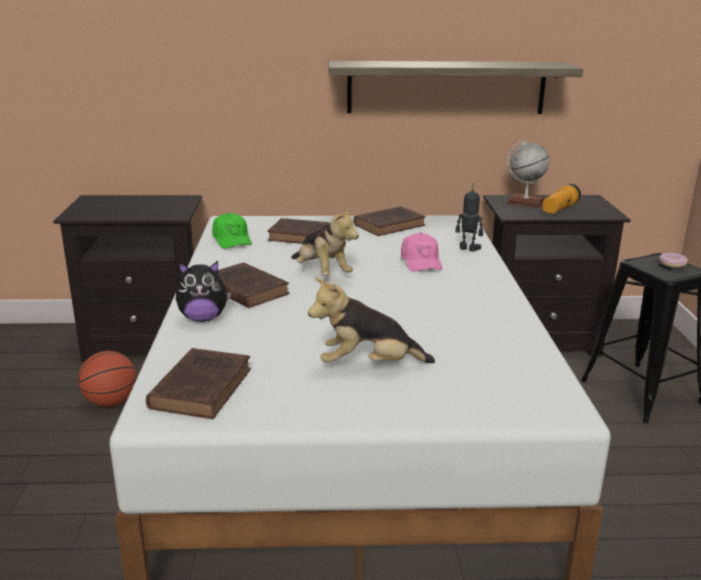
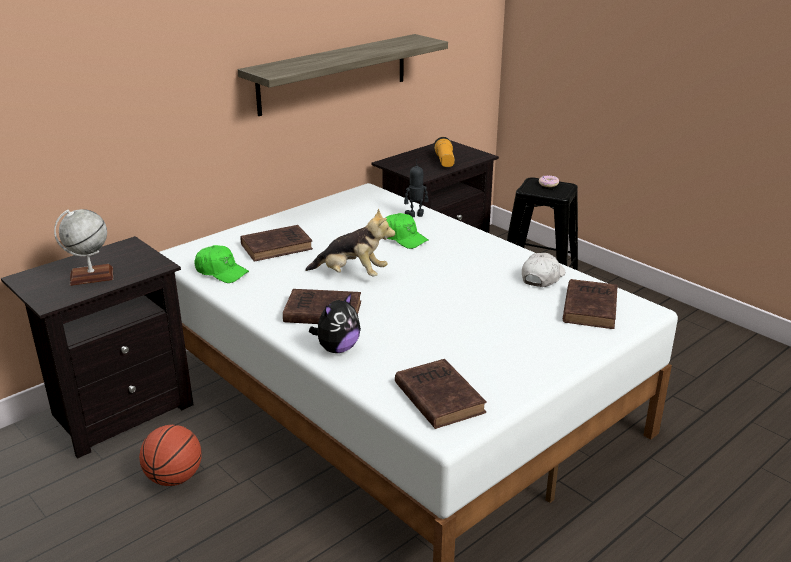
camera: 40 degrees left, 5 degrees up
plush toy [308,278,435,363] -> none
brown book [354,206,426,236] -> brown book moved to [563,279,618,329]
pink cap [401,233,442,271] -> green cap [386,213,429,249]
globe [506,140,549,208] -> globe moved to [54,209,113,286]
none -> white cap [522,253,566,287]

